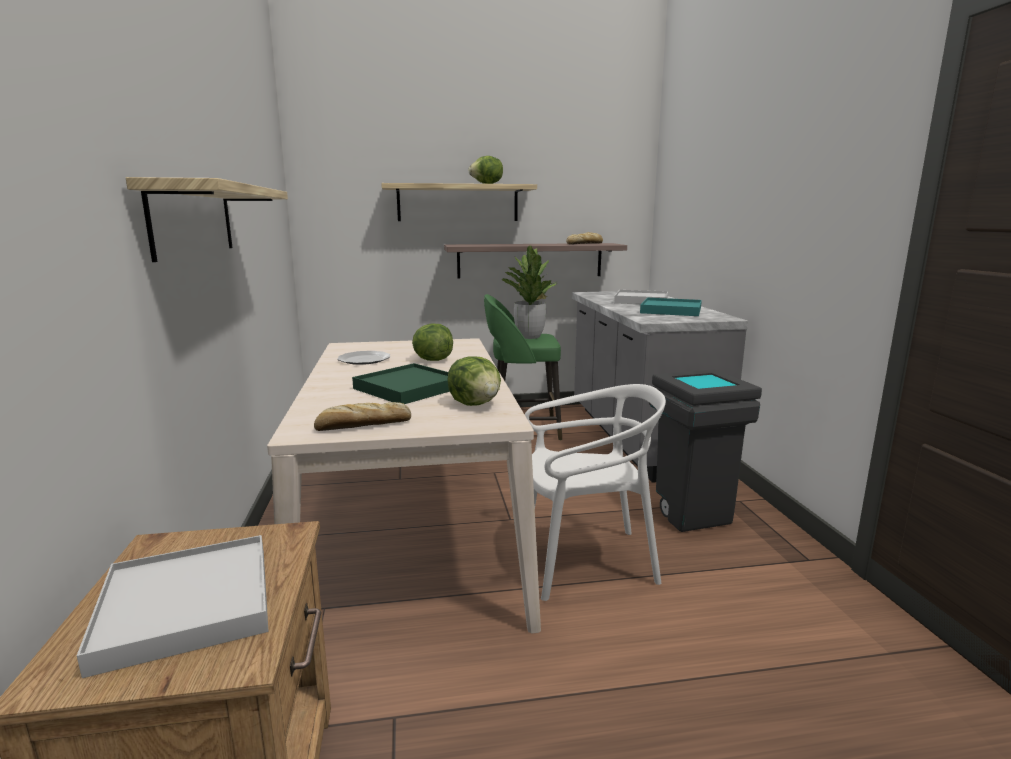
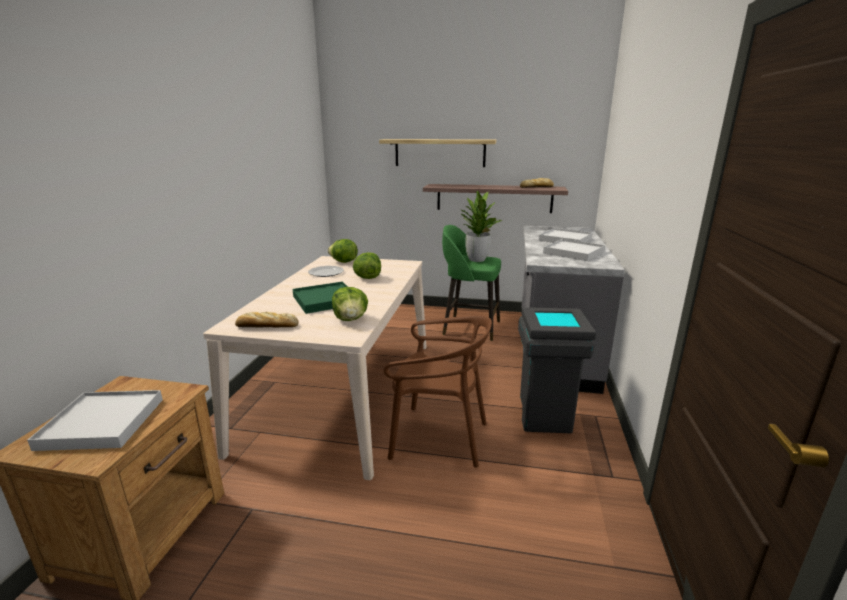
camera: 20 degrees right, 5 degrees up
shelf [126,177,288,262] -> none
lettuce [468,156,503,184] -> lettuce moved to [328,239,358,263]
white chair [525,384,666,601] -> brown chair [384,316,492,468]
turquoise tray [640,298,702,316] -> white tray [543,239,605,261]

